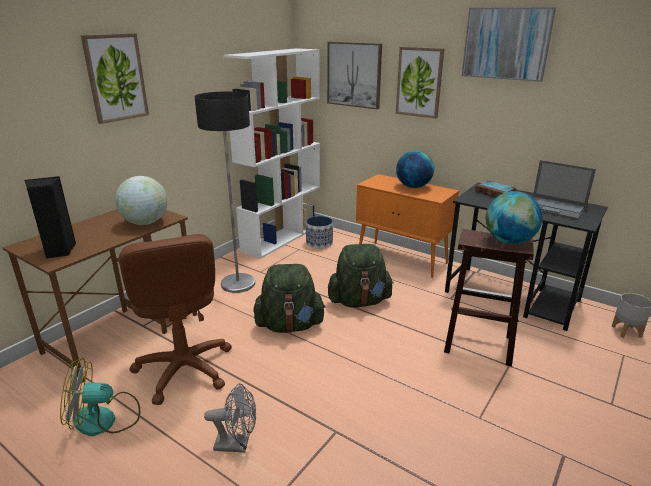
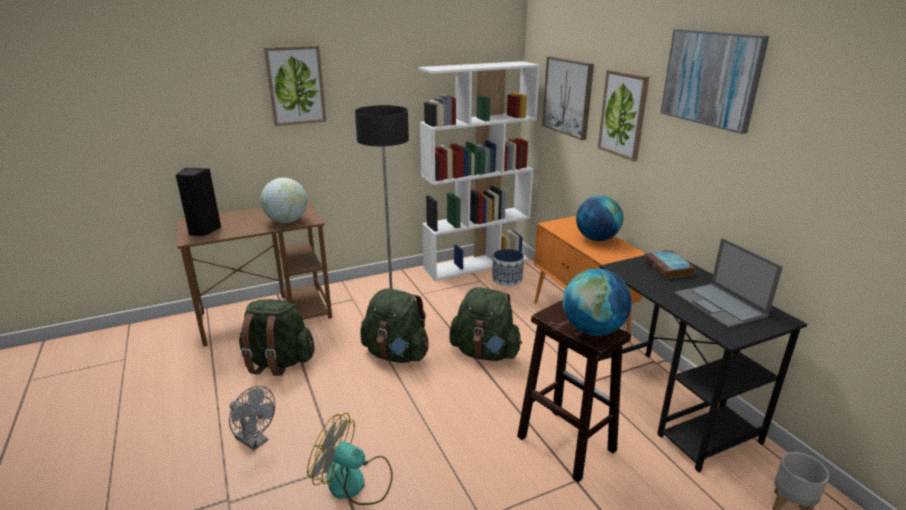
camera: 30 degrees right, 0 degrees up
fan [60,358,140,436] -> fan moved to [307,413,393,505]
brown office chair [119,234,232,405] -> green backpack [239,299,315,376]

